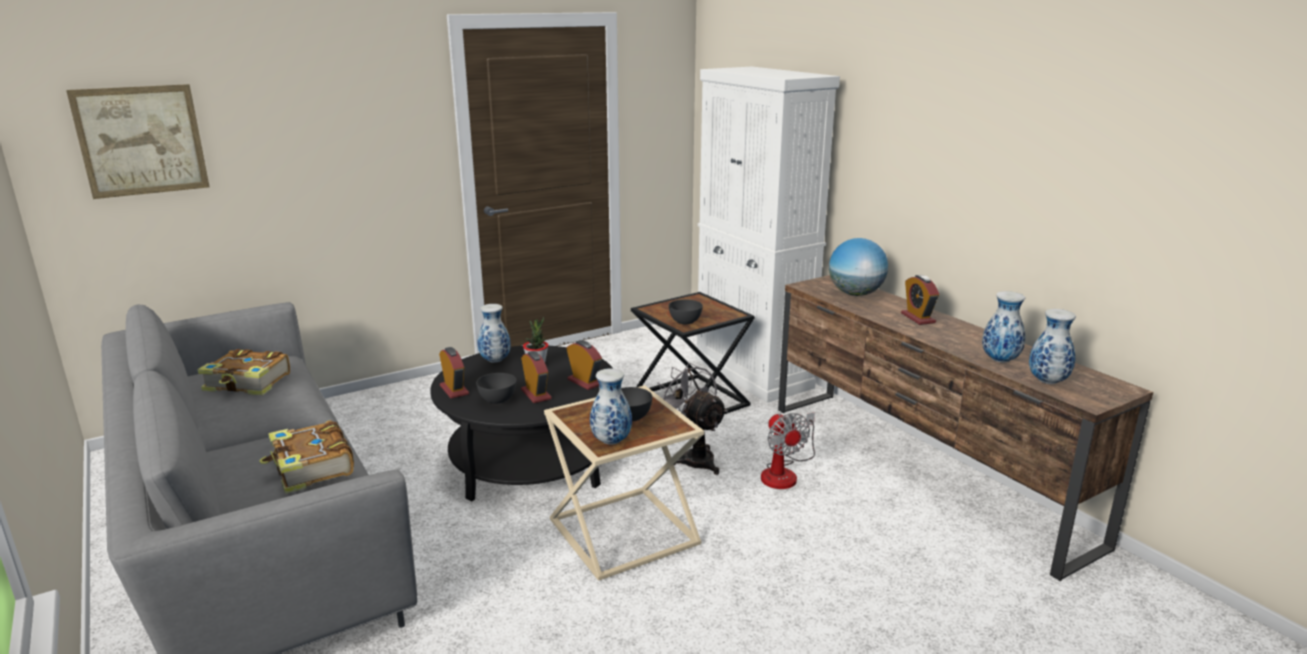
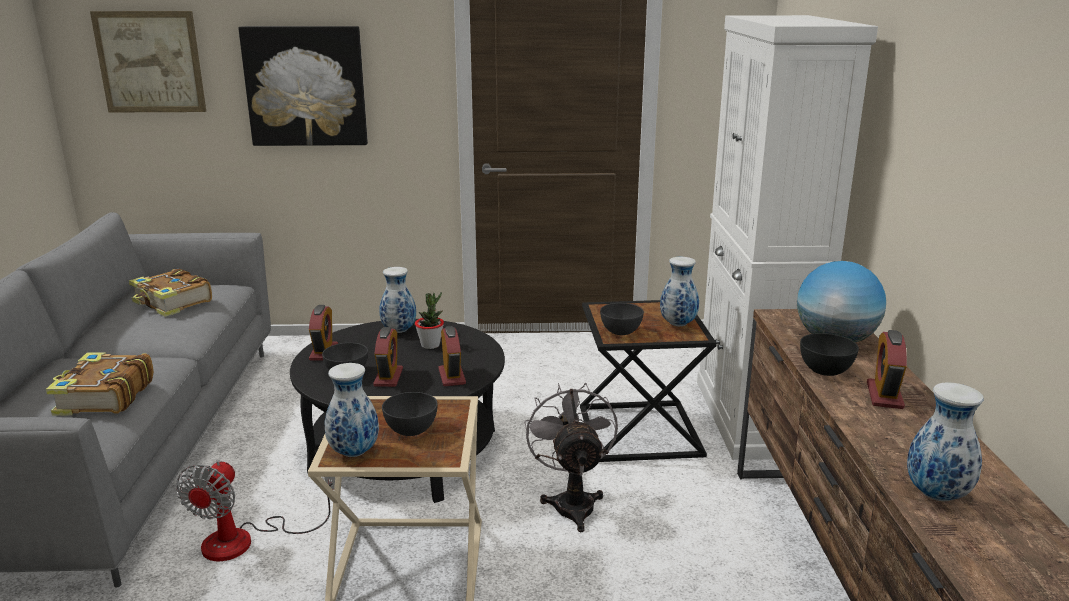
camera: 30 degrees right, 0 degrees up
fan [761,412,815,489] -> fan moved to [176,460,335,561]
vase [1029,309,1076,384] -> vase moved to [660,257,699,326]
none -> picture [238,26,368,146]
none -> black bowl [800,333,859,376]

